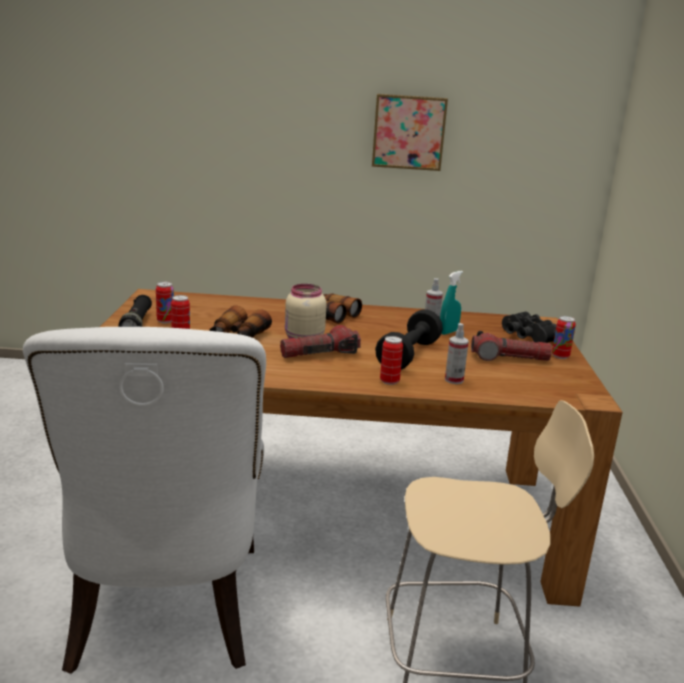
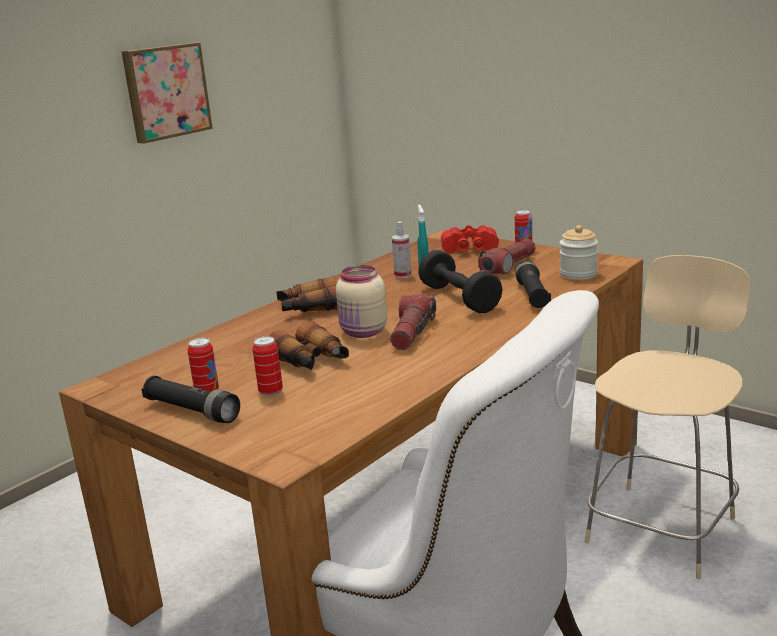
camera: 50 degrees left, 0 degrees up
can [380,336,403,385] -> none
spray bottle [445,323,469,384] -> black flashlight [515,260,551,308]
black binoculars [502,311,557,343] -> red binoculars [441,225,499,253]
none -> jar [559,225,598,280]

